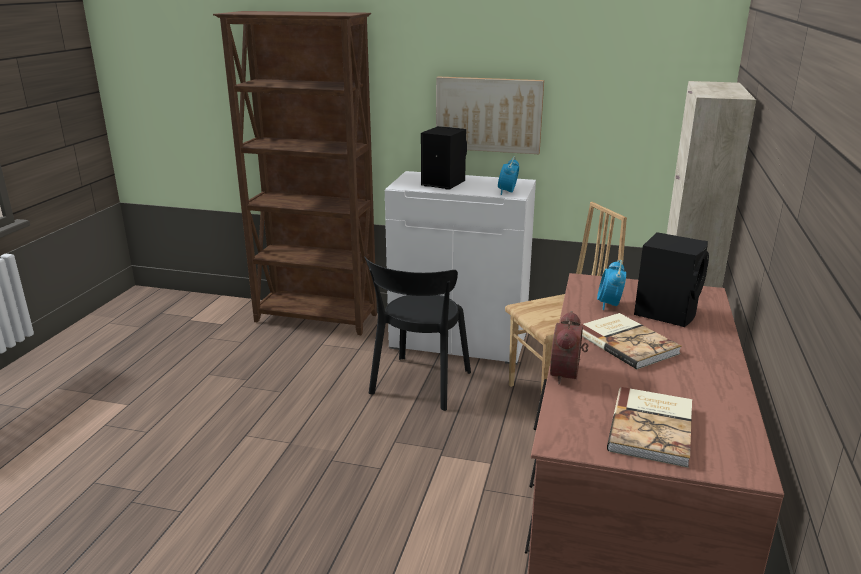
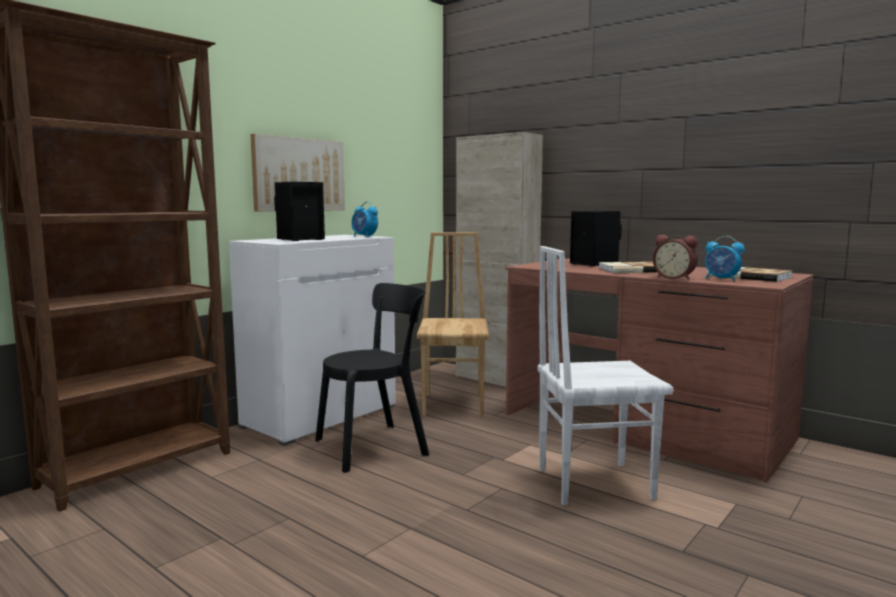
camera: 65 degrees left, 15 degrees down
black chair [364,256,471,411] -> black chair turned 75 degrees counterclockwise [315,283,429,473]
alarm clock [597,260,626,310] -> alarm clock moved to [705,236,745,281]
none -> white chair [537,246,673,505]

